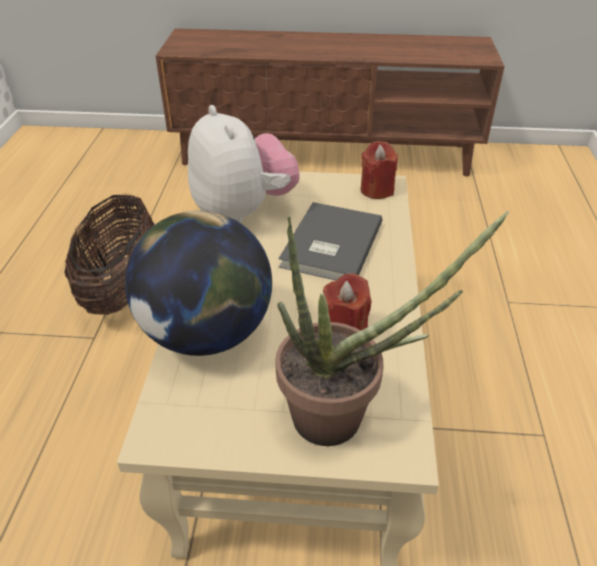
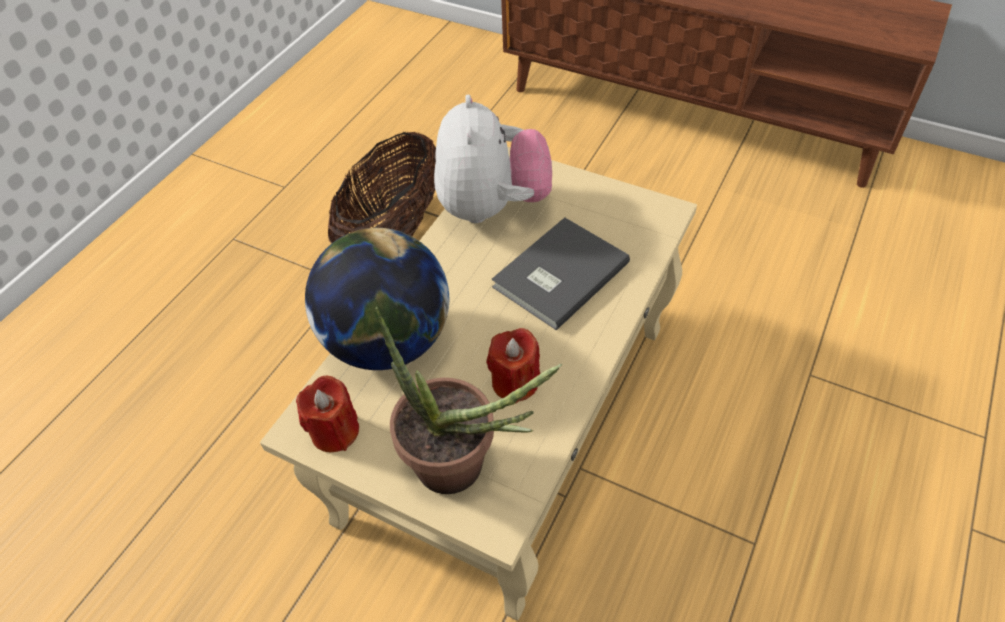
camera: 25 degrees right, 10 degrees up
red candle [361,141,398,199] -> red candle moved to [296,376,359,452]

